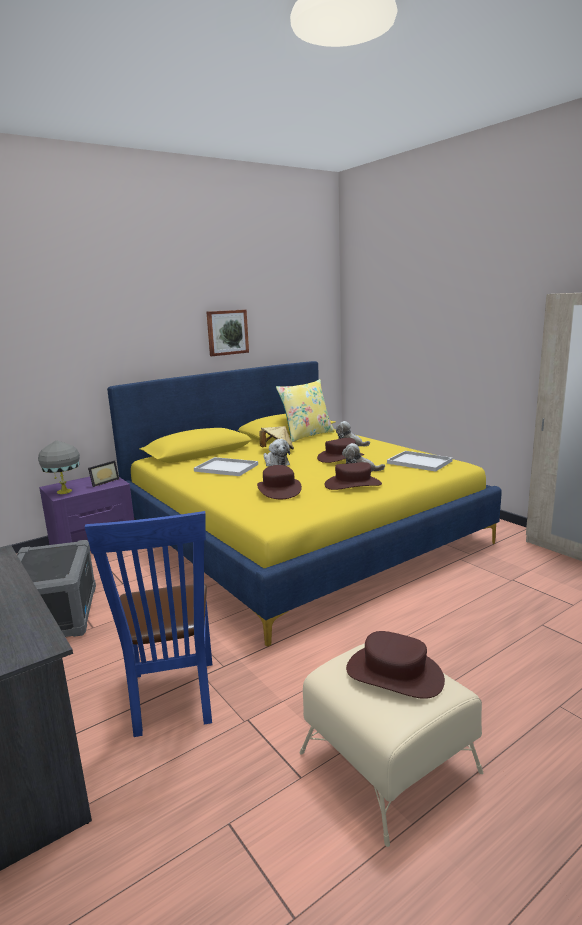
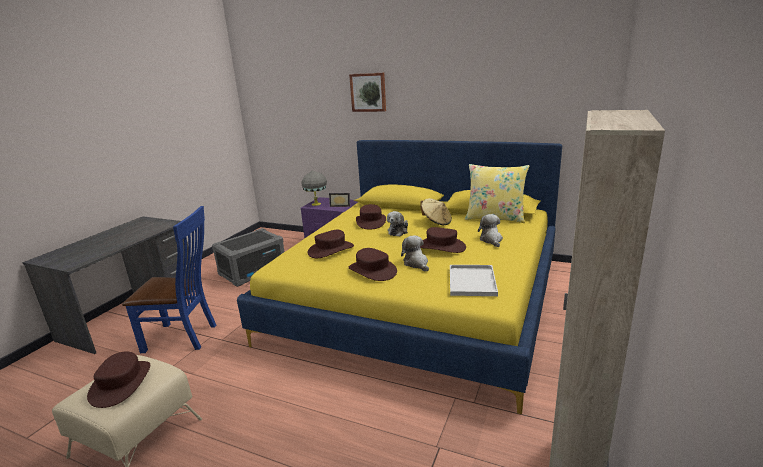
camera: 60 degrees right, 5 degrees up
blue chair [85,511,212,737] -> blue chair turned 135 degrees counterclockwise [122,206,216,353]
white tray [194,457,258,476] -> brown hat [356,204,386,230]
picture [207,309,249,356] -> picture moved to [349,73,386,112]

